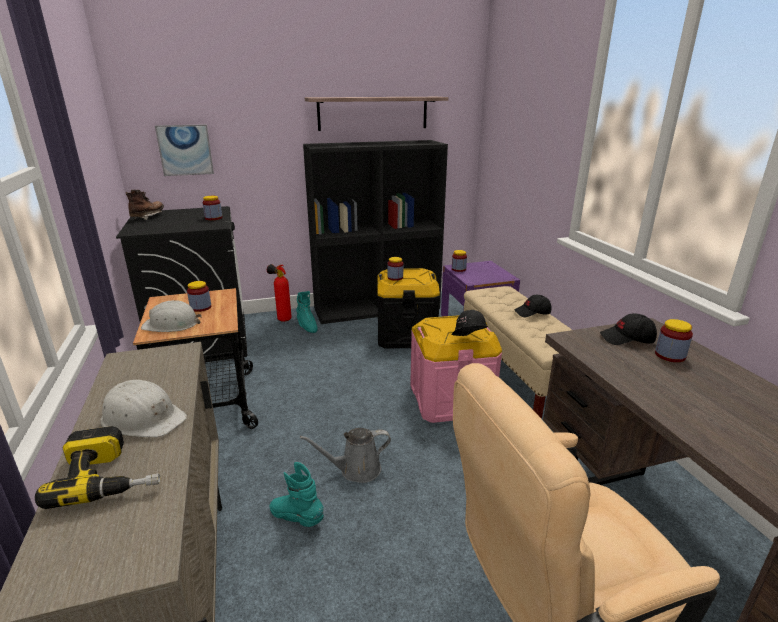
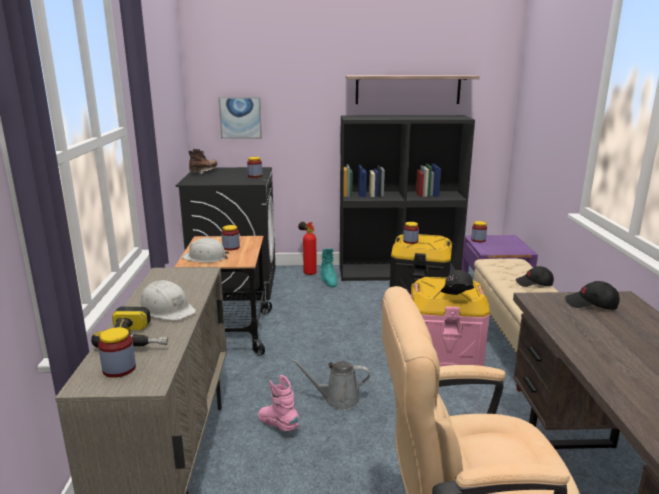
camera: 15 degrees right, 5 degrees down
turquoise boot [270,462,324,527] -> pink boot [258,375,299,431]
jar [655,319,693,362] -> jar moved to [98,327,136,378]

